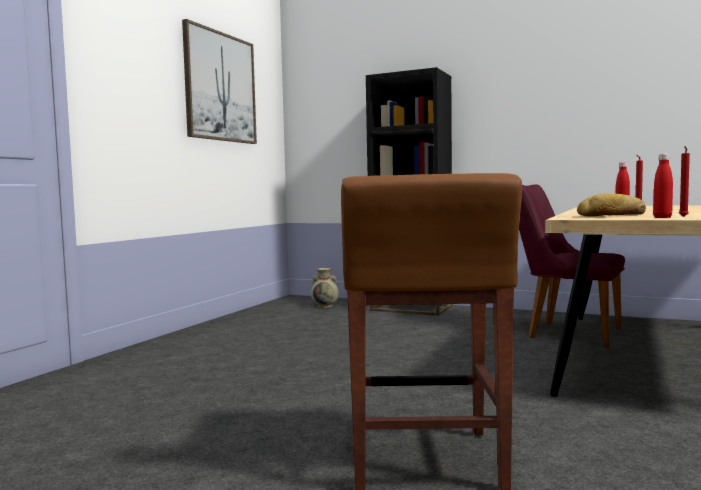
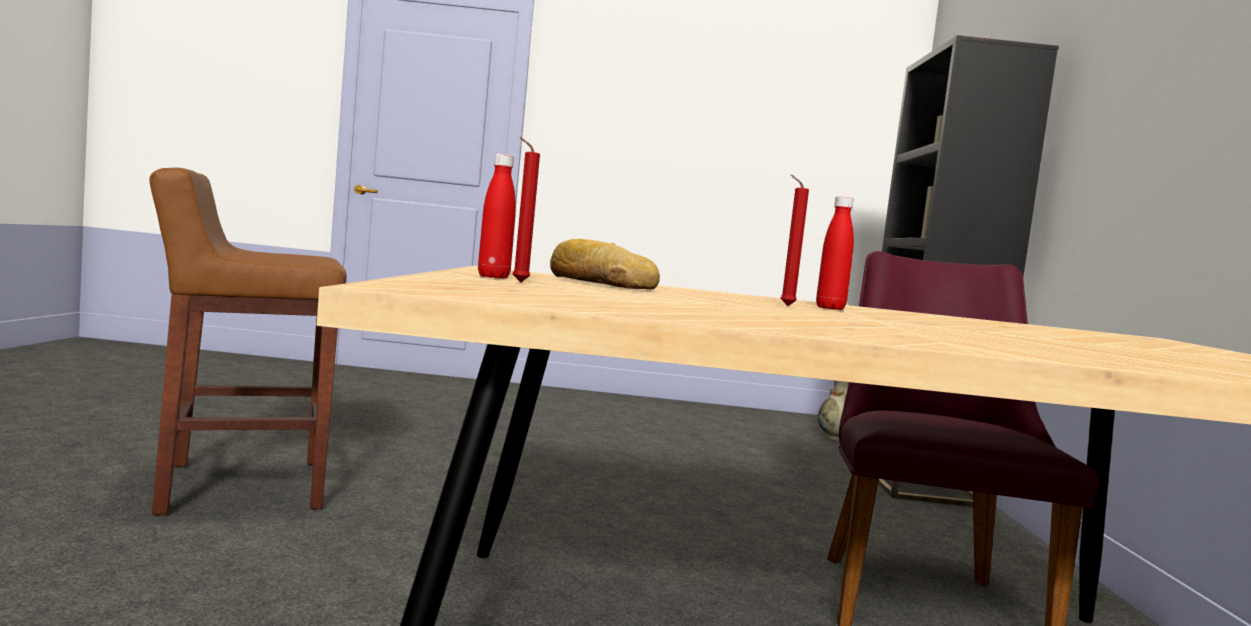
camera: 65 degrees right, 0 degrees up
picture [182,19,257,144] -> none

